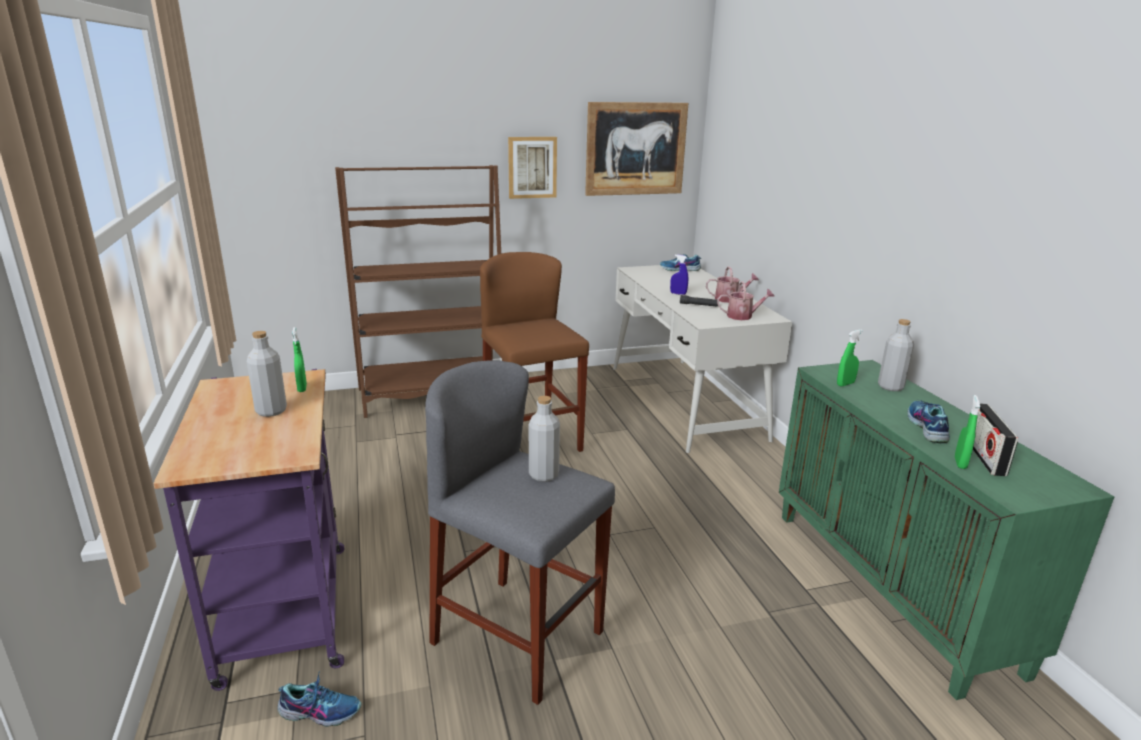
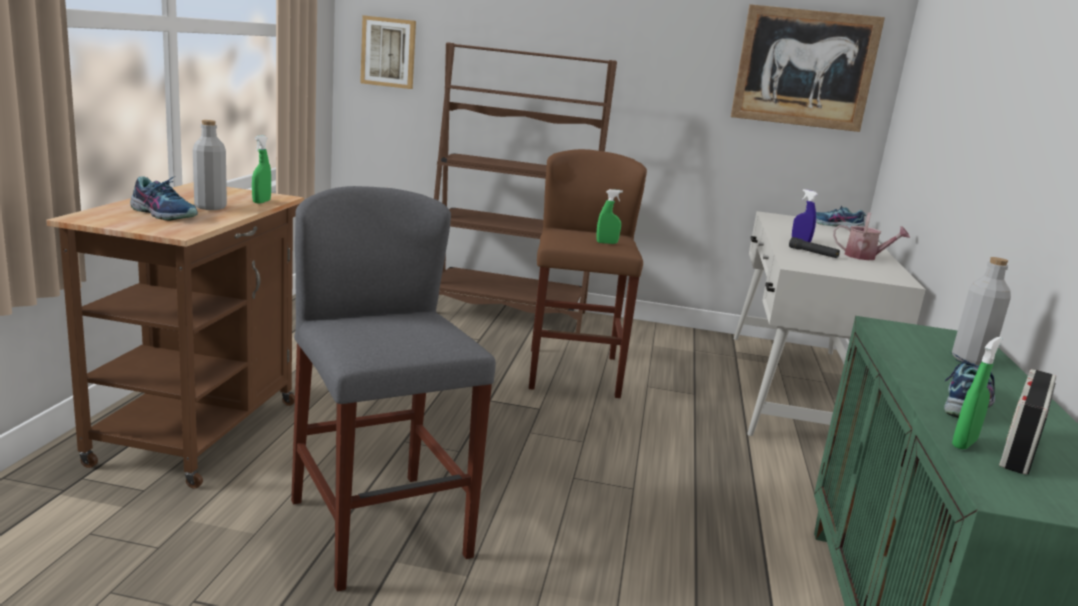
camera: 25 degrees right, 5 degrees down
purple cart [153,369,344,691] -> brown cart [46,182,304,488]
shoe [277,673,362,727] -> shoe moved to [130,176,198,221]
picture [508,137,557,199] -> picture moved to [360,15,416,89]
grey bottle [529,396,560,482] -> none
watering can [717,281,775,320] -> none
green spray bottle [837,329,863,386] -> green spray bottle moved to [596,189,623,244]

